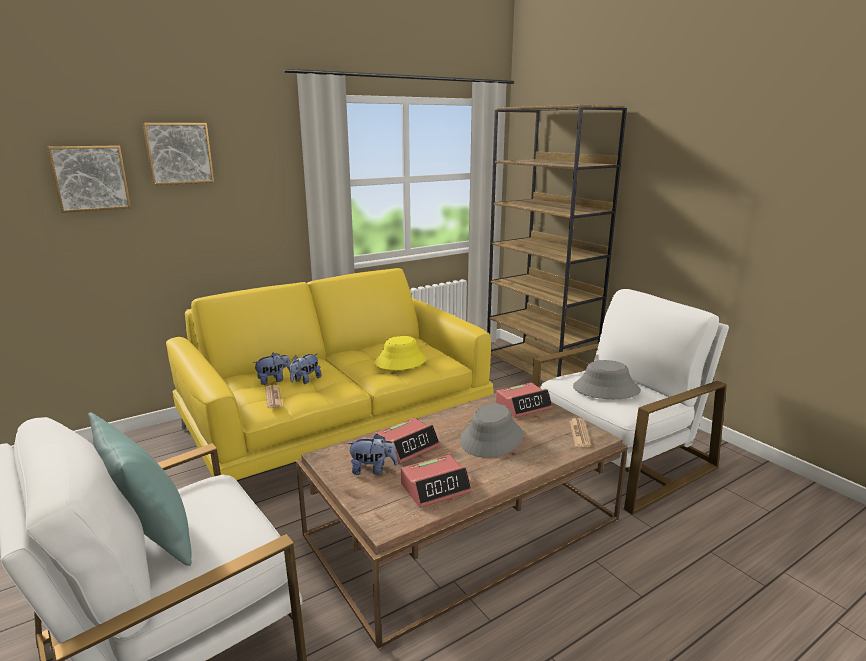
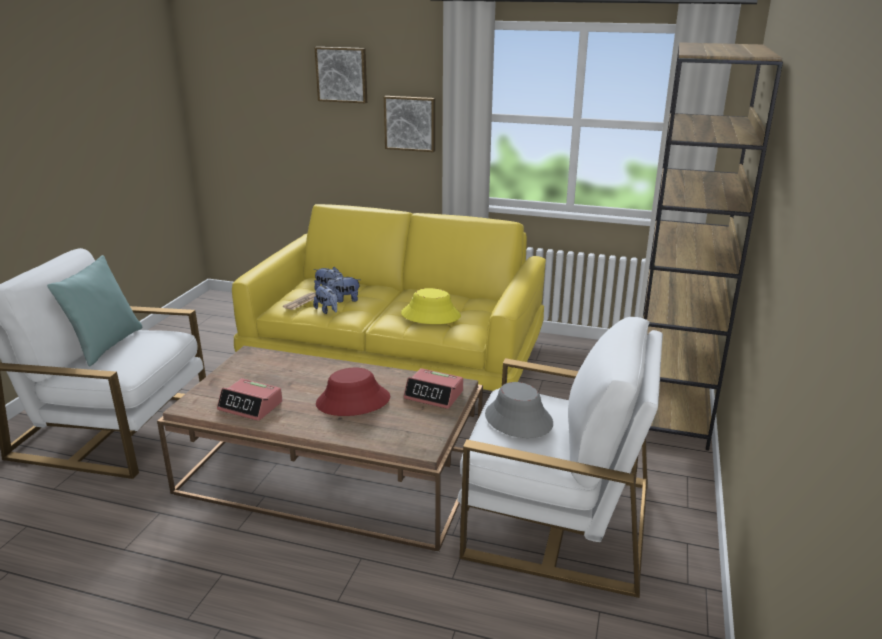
camera: 50 degrees right, 5 degrees up
picture [47,145,131,213] -> picture moved to [384,96,435,152]
plush toy [347,434,398,475] -> plush toy moved to [313,285,338,314]
alarm clock [375,418,440,464] -> none
grey hat [460,403,523,458] -> red hat [316,368,390,416]
newspaper [569,418,591,447] -> none

